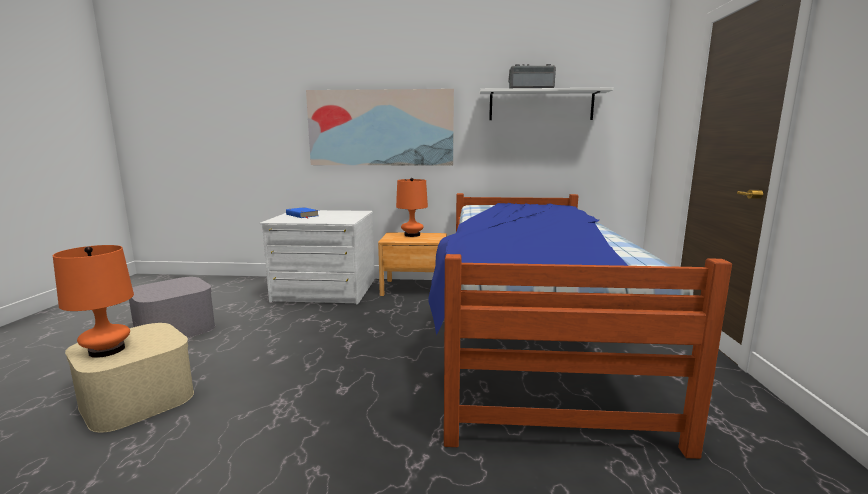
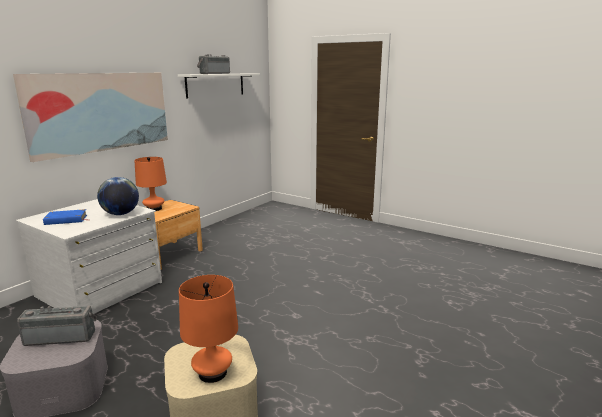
camera: 60 degrees left, 5 degrees up
bed [429,193,732,459] -> none
none -> radio [17,305,97,346]
none -> globe [97,177,139,215]

